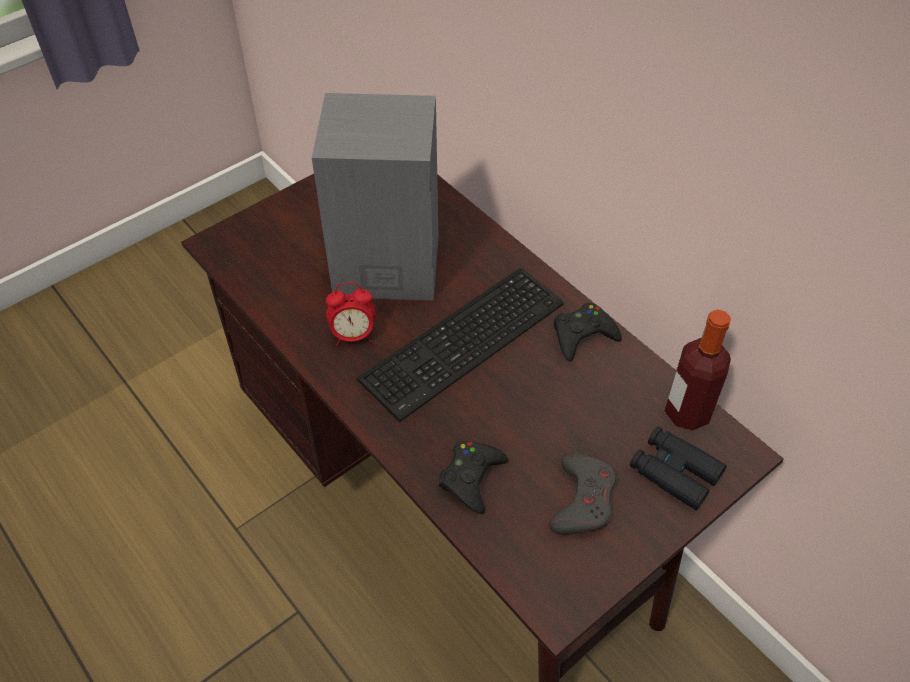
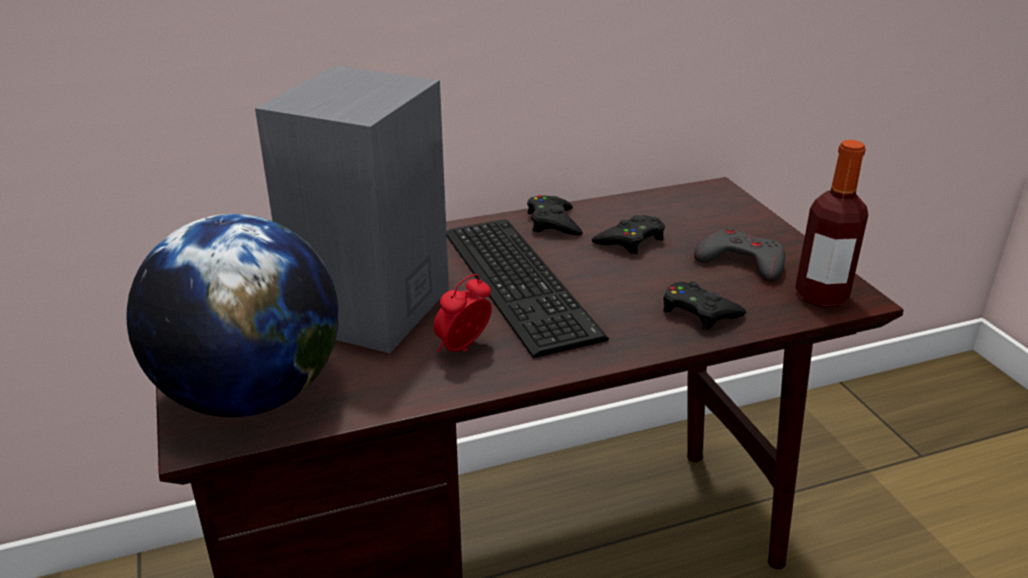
camera: 70 degrees left, 20 degrees down
alarm clock [326,282,376,345] -> alarm clock turned 150 degrees counterclockwise [433,274,492,352]
black binoculars [630,427,727,510] -> none
bottle [665,309,731,431] -> bottle moved to [795,140,868,307]
none -> globe [126,214,339,417]
none -> black game controller [592,215,665,254]

